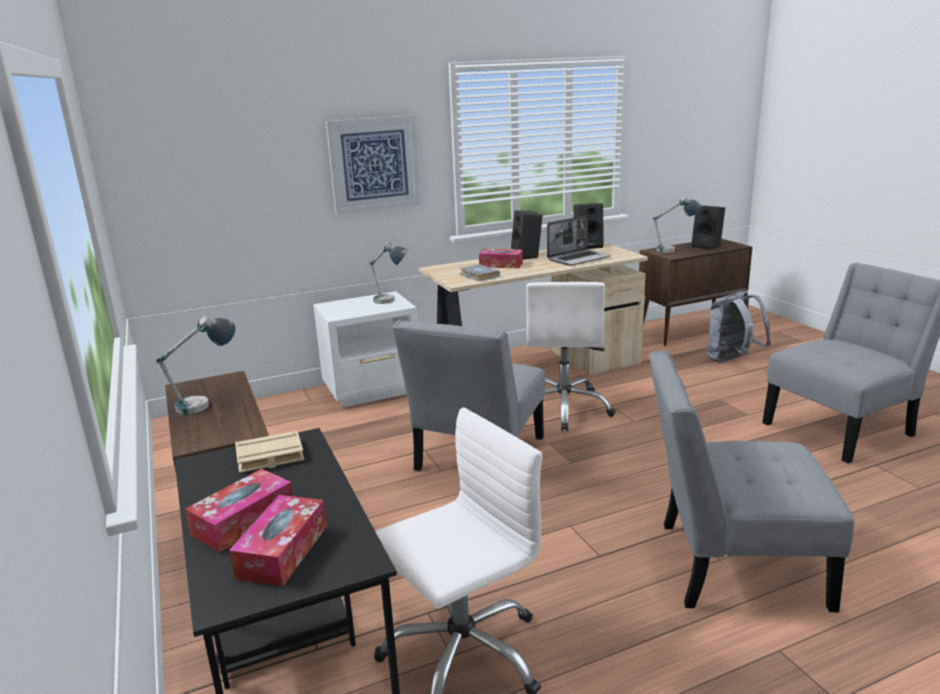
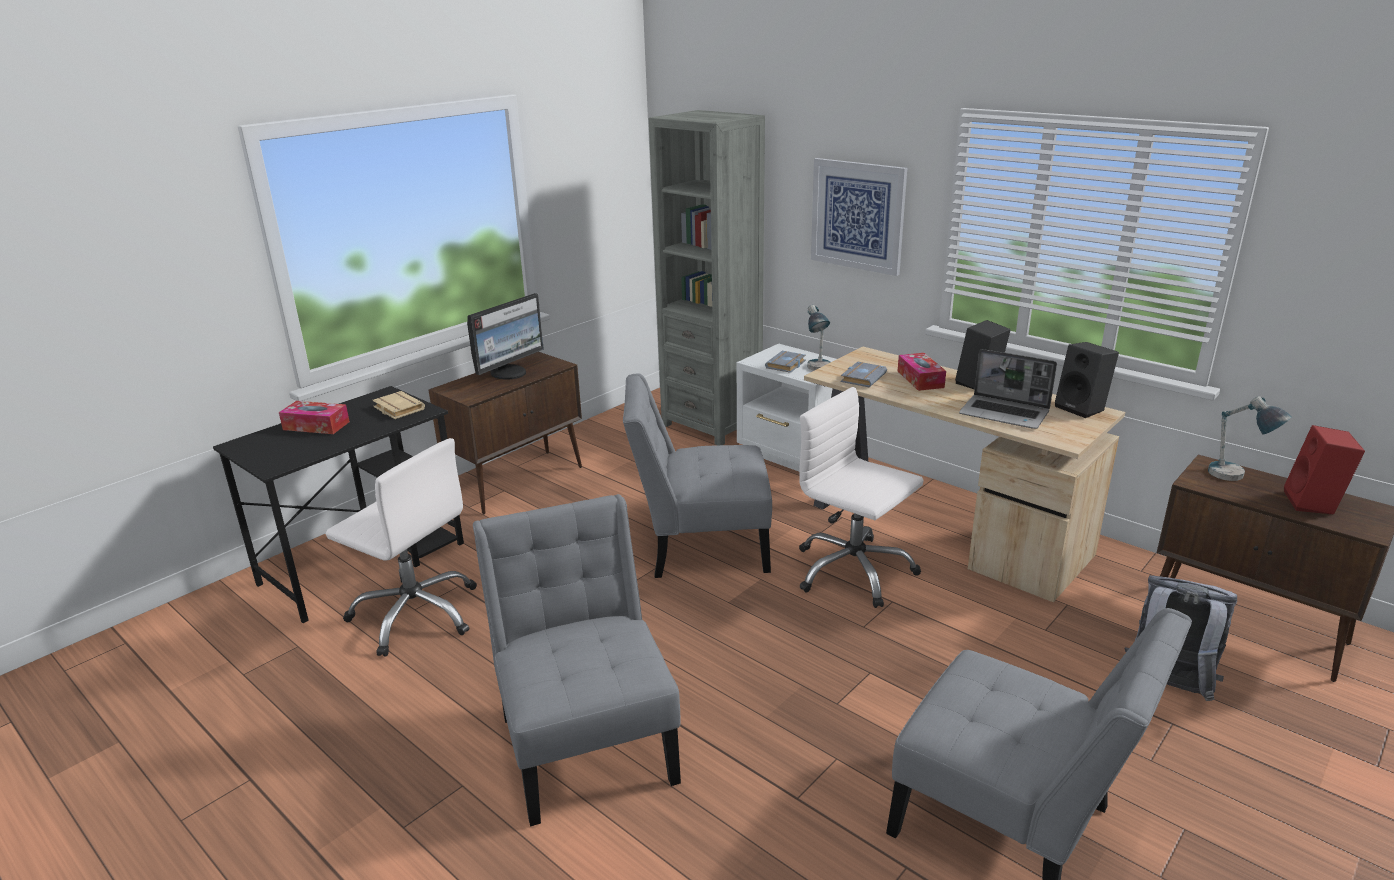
camera: 65 degrees right, 5 degrees up
table lamp [156,316,235,414] -> monitor [467,293,544,380]
tissue box [229,495,327,587] -> none
white office chair [526,282,616,431] -> white office chair turned 60 degrees clockwise [799,387,924,608]
black speaker [691,206,725,250] -> red speaker [1284,425,1365,514]
none -> grey bookcase [649,110,765,445]
none -> grey book [765,351,806,373]

